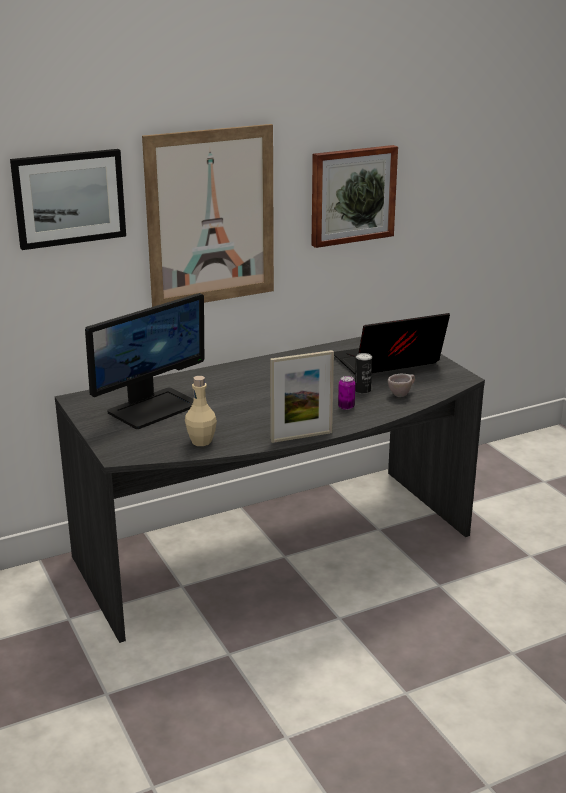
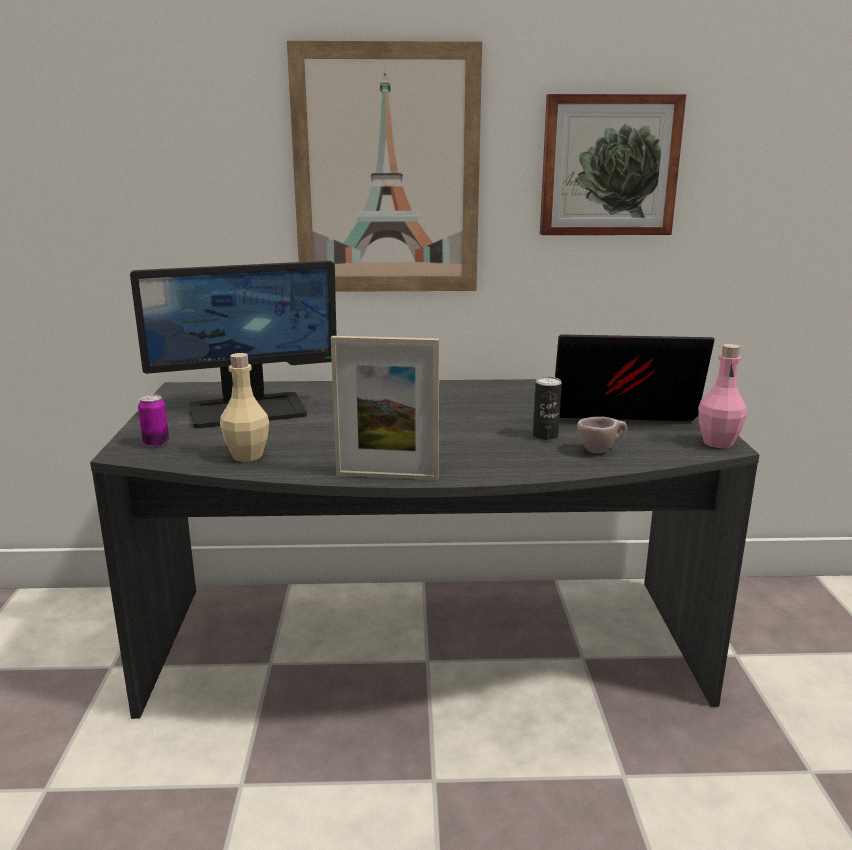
camera: 25 degrees right, 5 degrees down
picture [10,149,126,250] -> none
can [338,376,355,410] -> can moved to [138,395,169,447]
none -> pink bottle [698,344,747,448]

